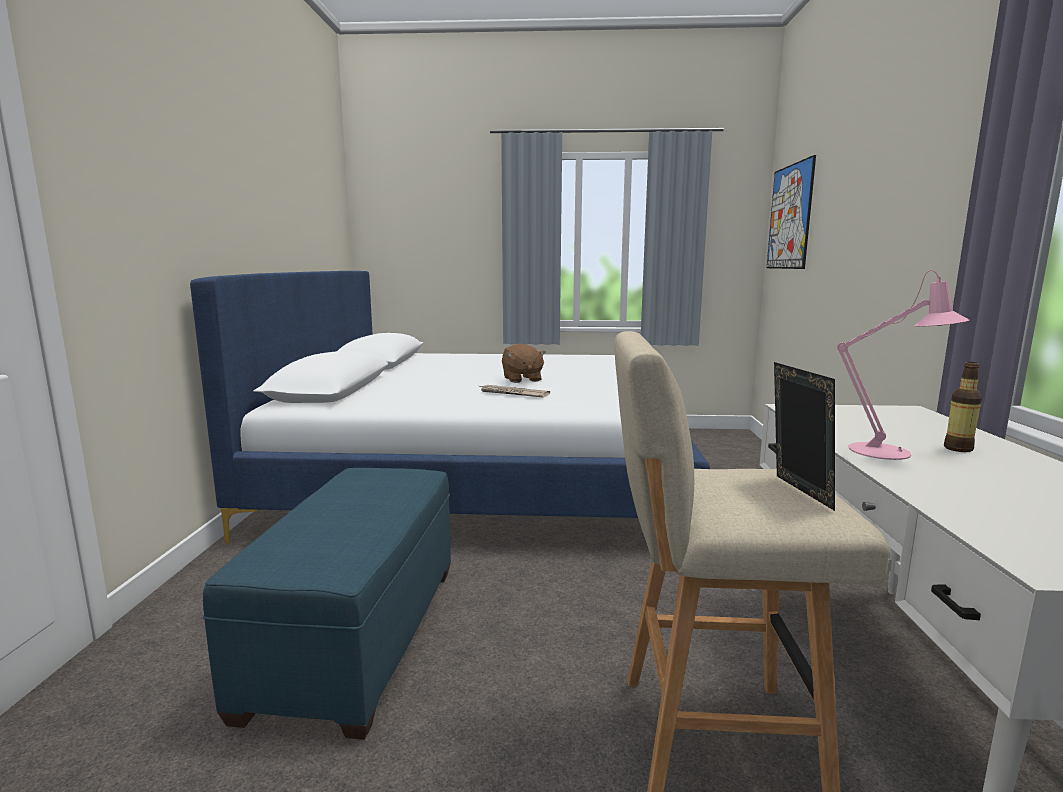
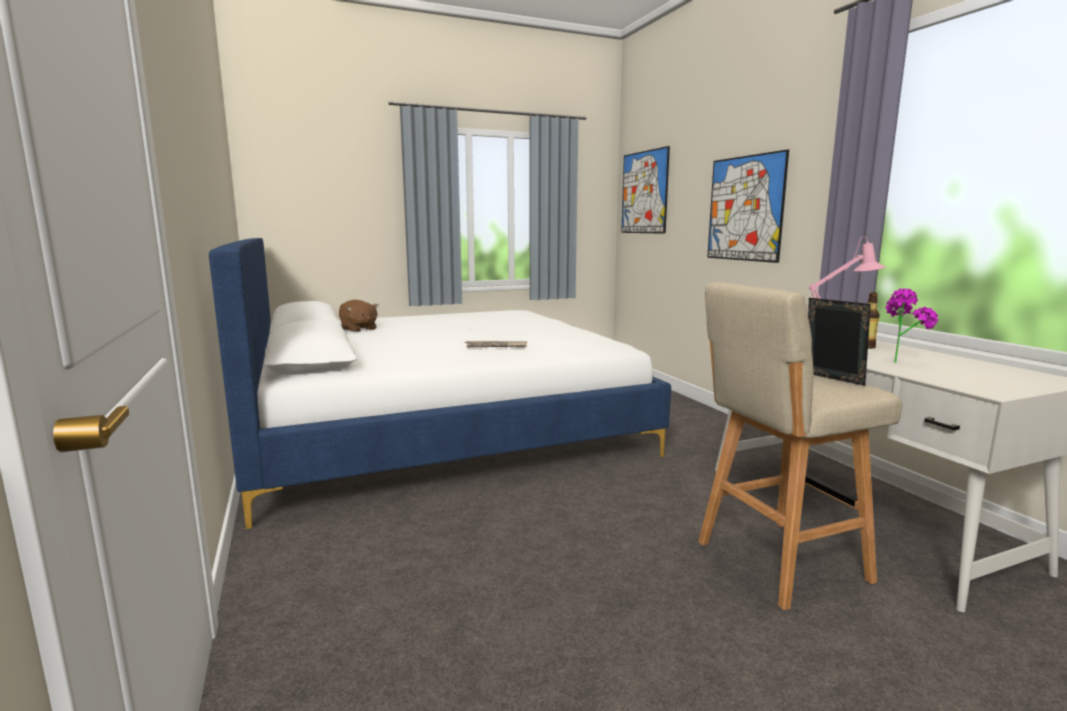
camera: 25 degrees left, 0 degrees up
blue ottoman [203,468,451,740] -> none
brown plush toy [502,344,546,383] -> brown plush toy moved to [339,300,379,332]
none -> picture [707,149,789,263]
none -> potted plant [885,288,938,363]

